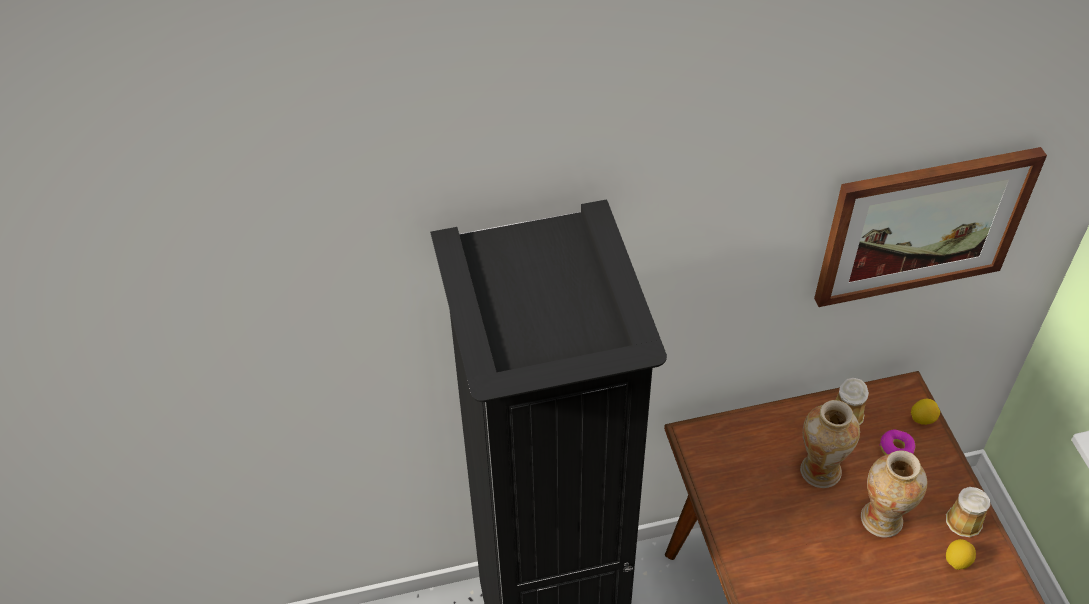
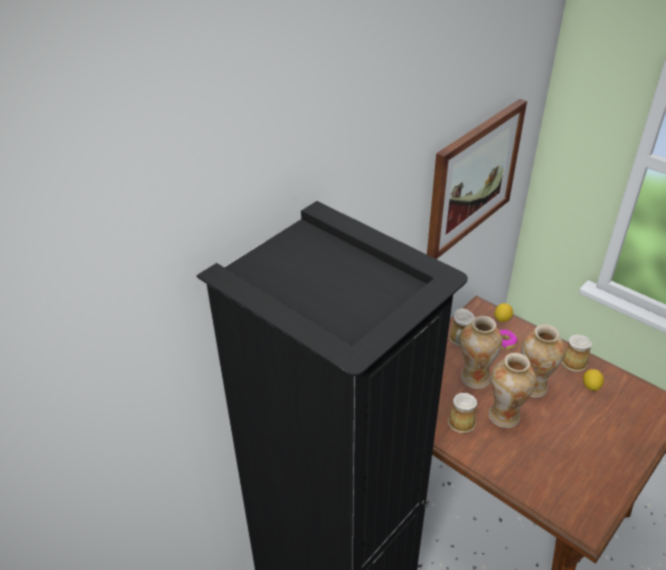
camera: 35 degrees left, 10 degrees down
none -> mug [448,393,477,433]
none -> vase [488,353,536,428]

